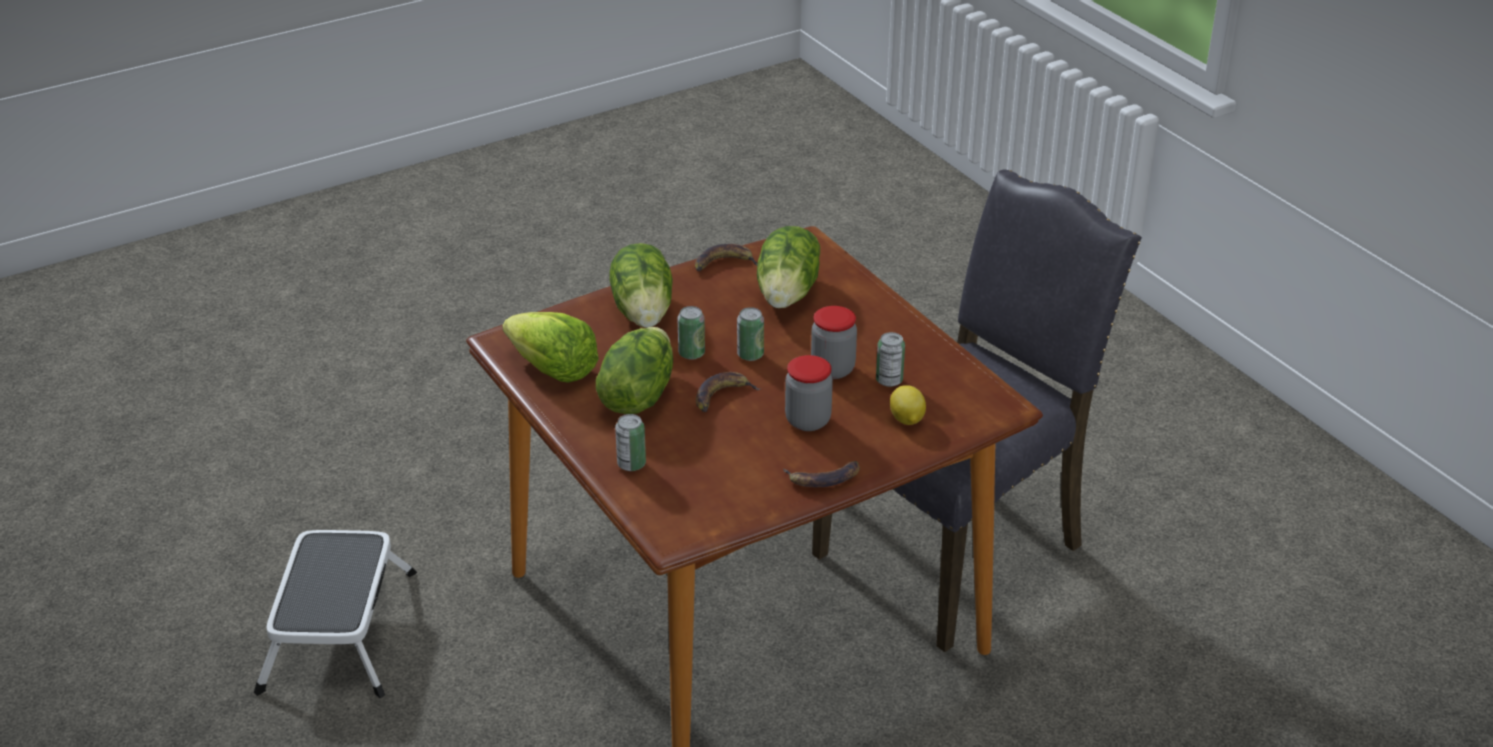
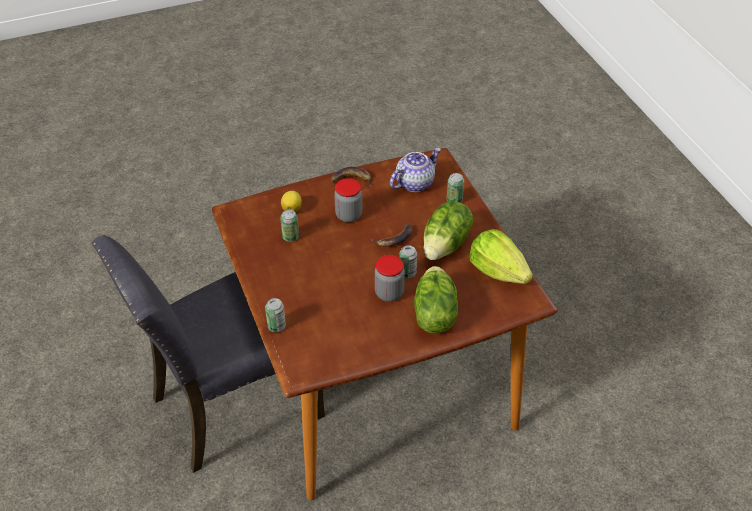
camera: 170 degrees left, 10 degrees up
black step ladder [254,530,417,698] -> none
banana [695,244,758,271] -> none
can [737,307,764,361] -> can moved to [265,298,286,332]
lettuce [757,226,820,309] -> none
jar [811,306,857,379] -> jar moved to [375,255,405,302]
none -> teapot [390,148,441,192]

